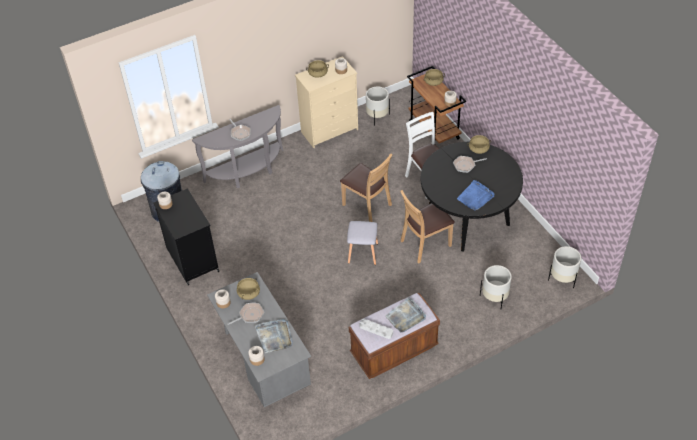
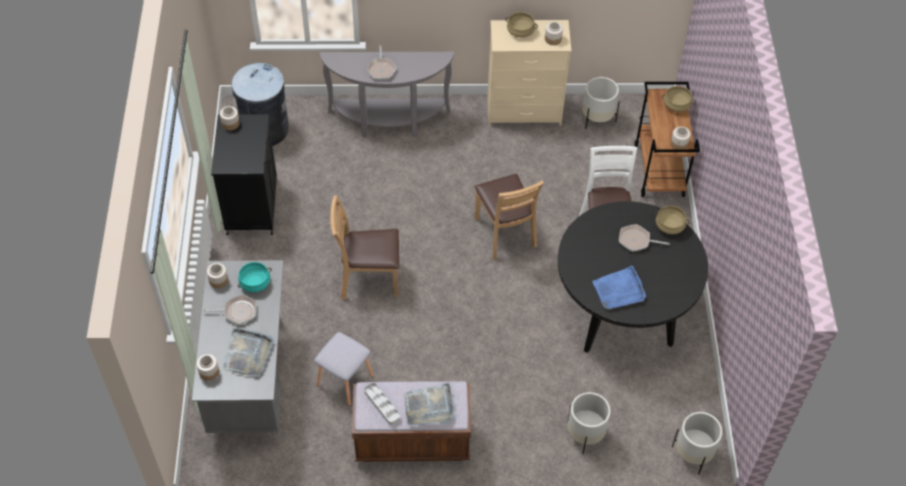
camera: 25 degrees right, 5 degrees up
beige cooking pot [237,278,260,300] -> turquoise cooking pot [238,262,271,293]
grey stool [347,221,378,265] -> grey stool moved to [314,332,374,406]
brown chair [400,190,455,263] -> brown chair moved to [331,196,399,300]

